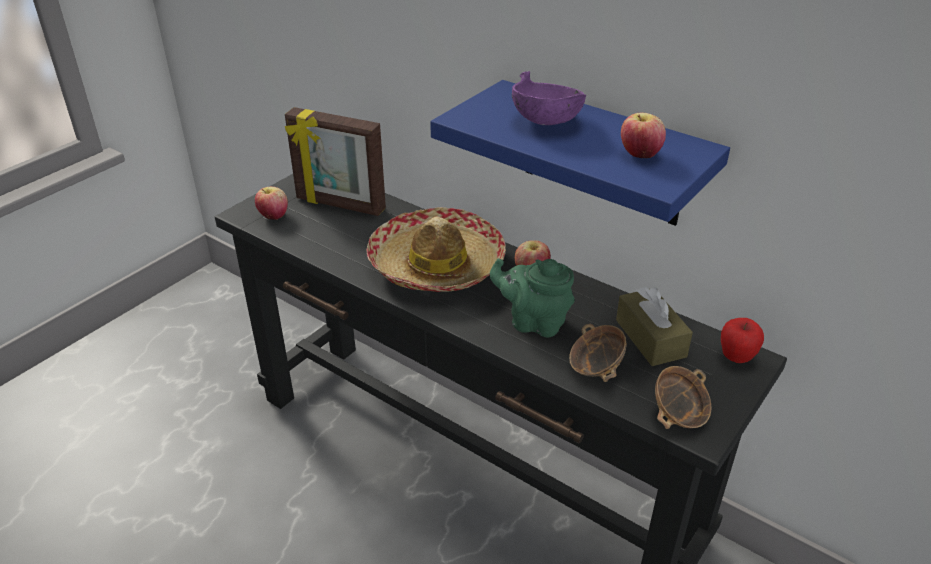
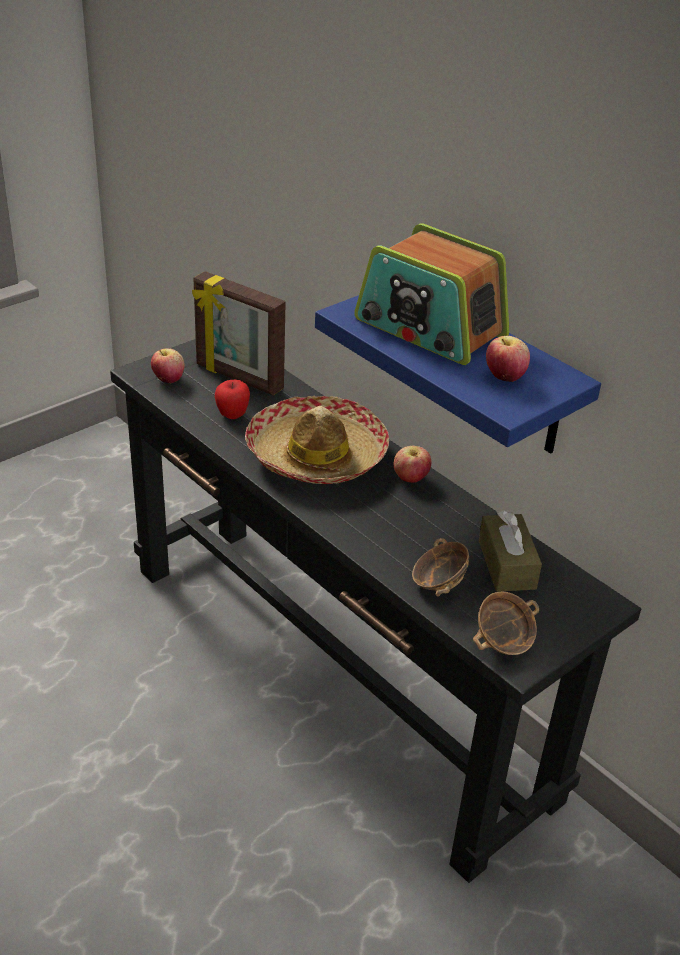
camera: 10 degrees right, 0 degrees up
green teapot [490,258,575,337] -> none
purple bowl [512,71,586,125] -> radio [354,223,509,365]
apple [721,318,764,363] -> apple moved to [215,380,250,419]

